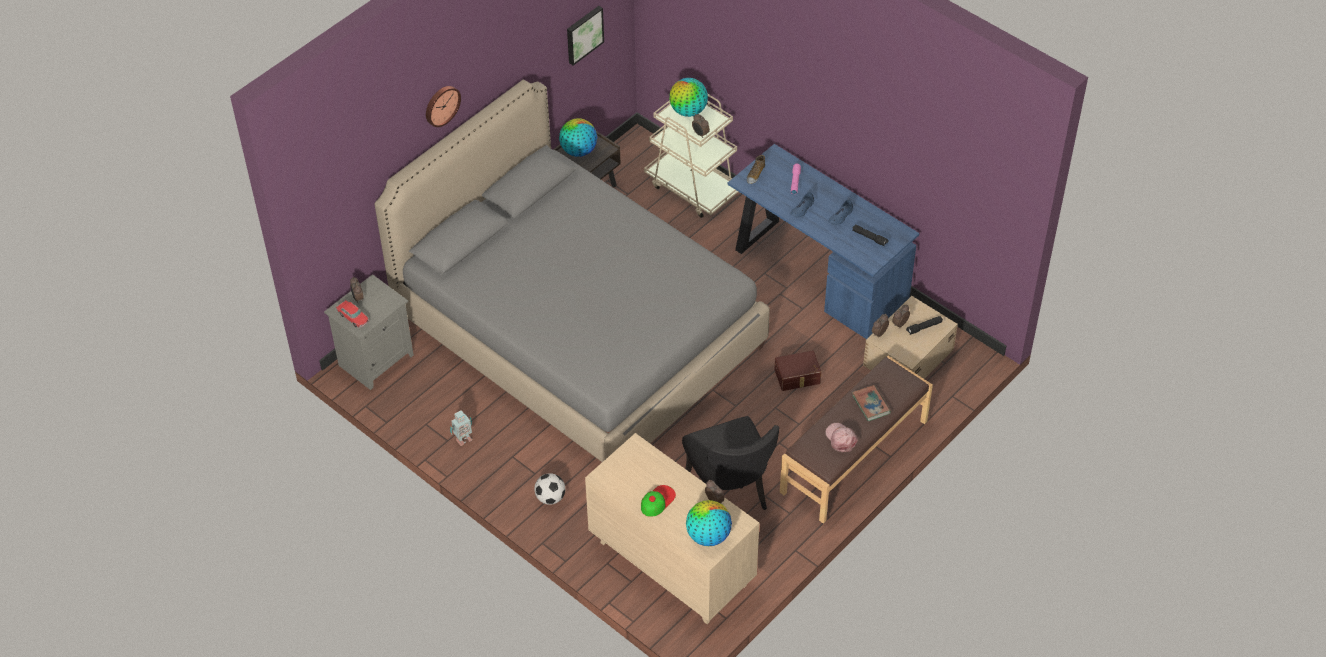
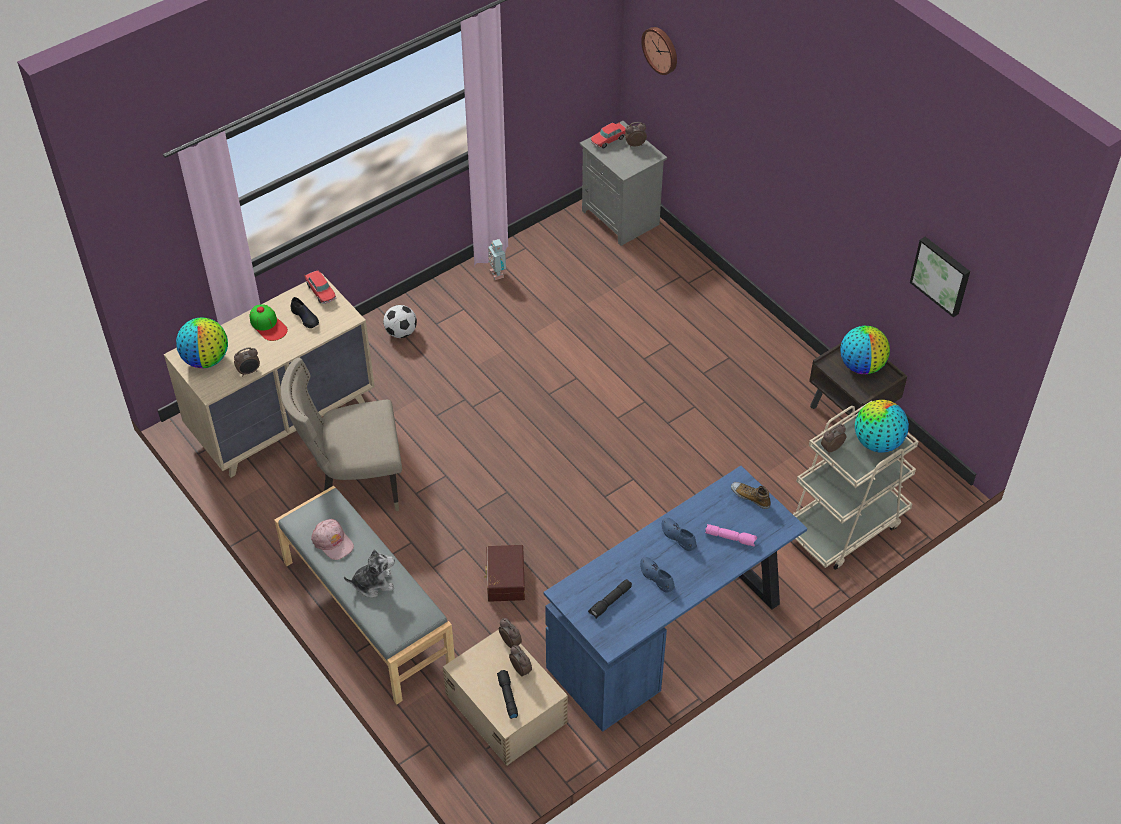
camera: 100 degrees right, 0 degrees up
grey bed [374,80,770,462] -> none
wall clock [426,86,461,127] -> wall clock moved to [641,27,677,75]
black chair [682,416,780,510] -> beige chair [281,358,402,511]
brown bench [780,356,933,524] -> grey bench [274,486,455,704]
pink cap [825,423,858,452] -> pink cap turned 60 degrees clockwise [311,519,354,560]
book [852,385,891,421] -> plush toy [344,549,395,597]
none -> black shoe [291,297,319,328]
none -> toy car [304,269,336,304]

